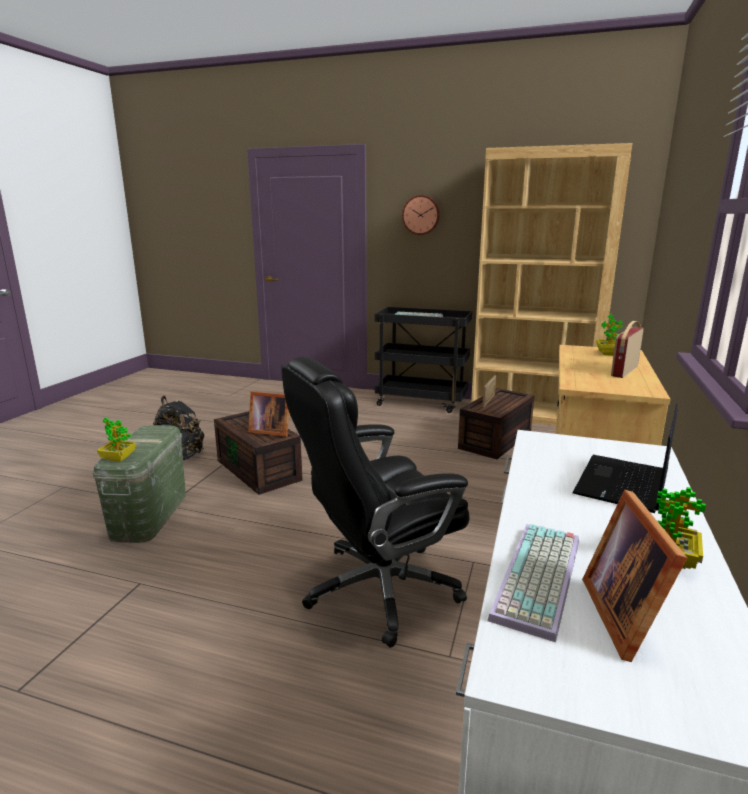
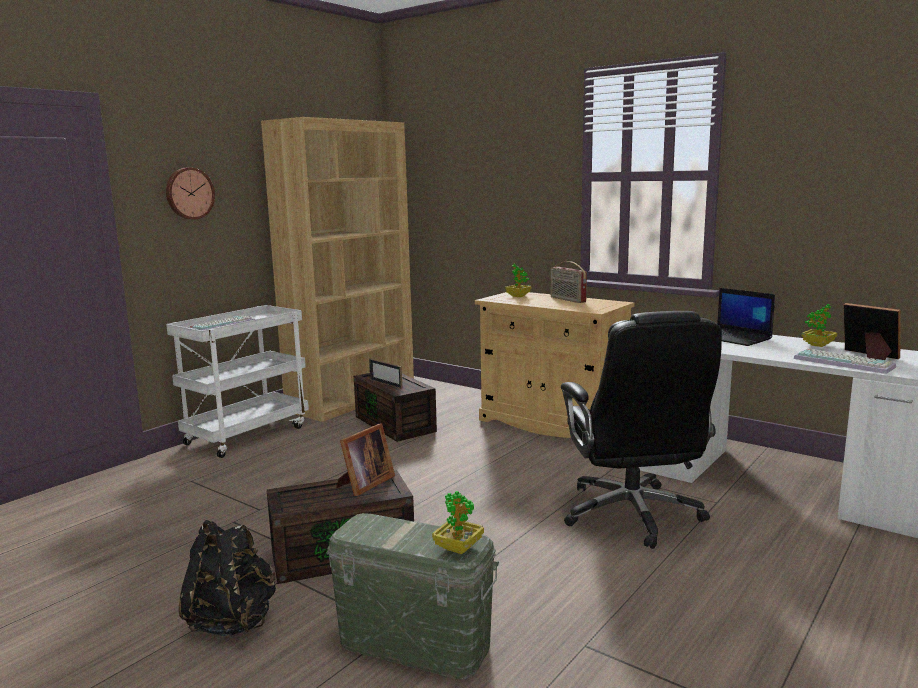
camera: 70 degrees left, 5 degrees down
black cart [375,307,472,413] -> white cart [166,305,309,458]
picture frame [582,490,687,662] -> picture frame turned 150 degrees counterclockwise [844,303,901,360]

